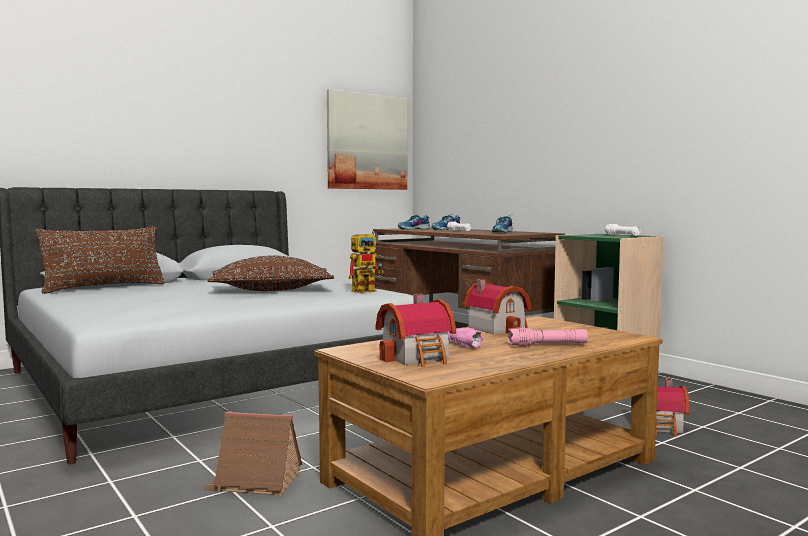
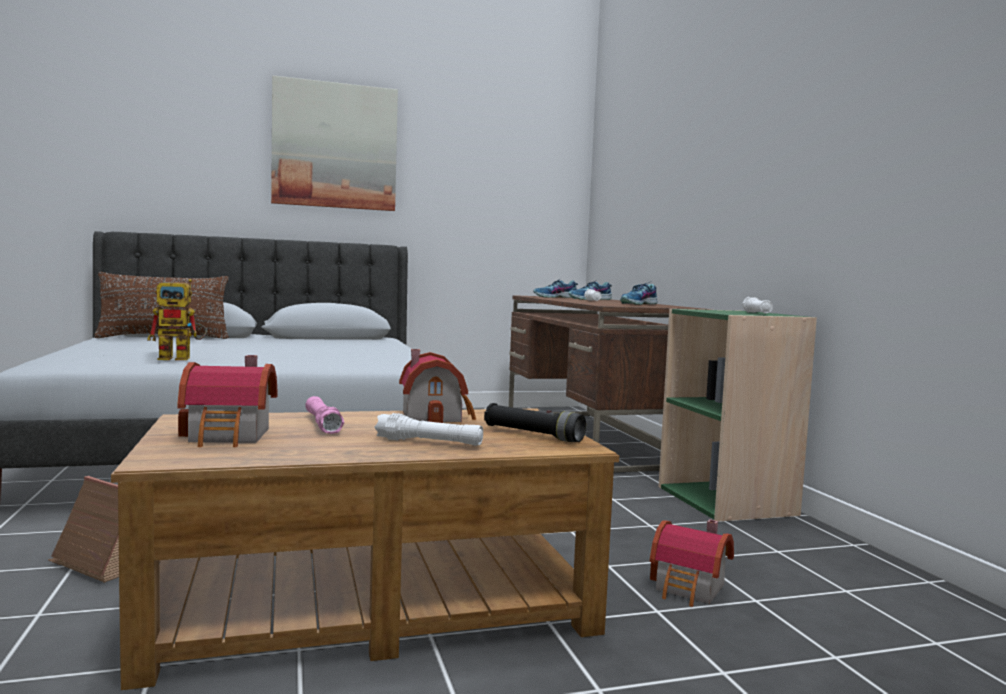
camera: 20 degrees right, 0 degrees up
brown pillow [208,256,334,291] -> none
picture [327,89,407,190] -> picture moved to [271,76,398,211]
toy robot [349,231,383,293] -> toy robot moved to [147,279,207,360]
pink flashlight [507,327,588,347] -> white flashlight [375,413,483,446]
none -> black flashlight [484,403,586,442]

